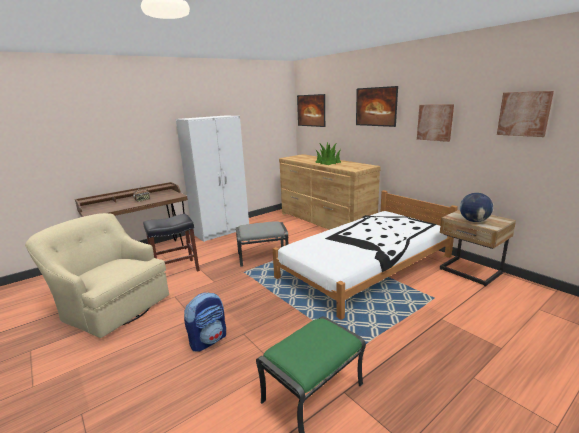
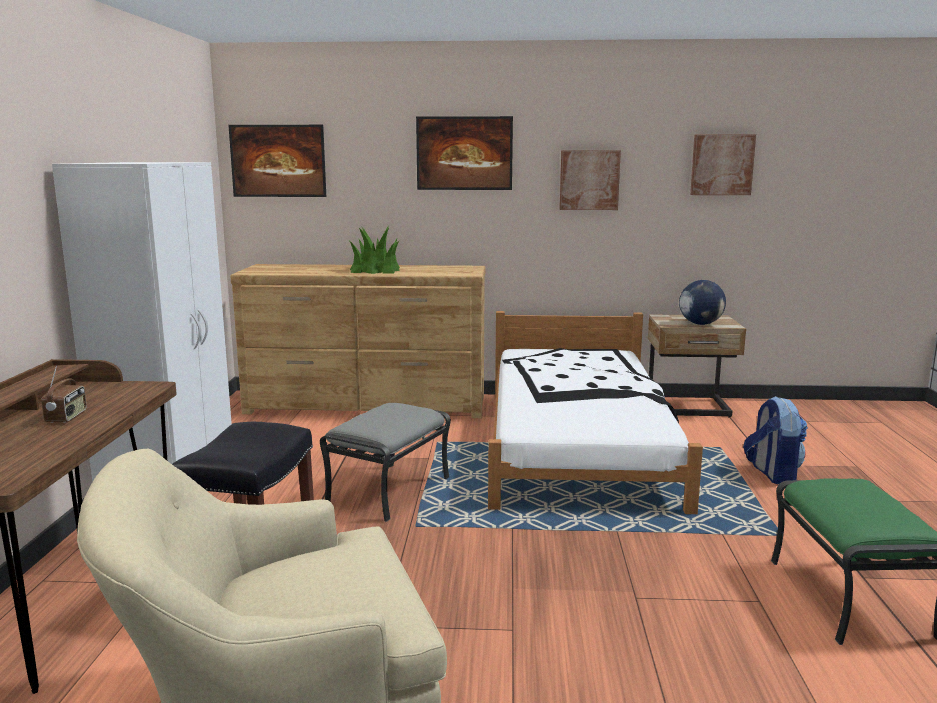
camera: 50 degrees left, 5 degrees down
backpack [184,292,226,352] -> backpack moved to [743,396,808,484]

